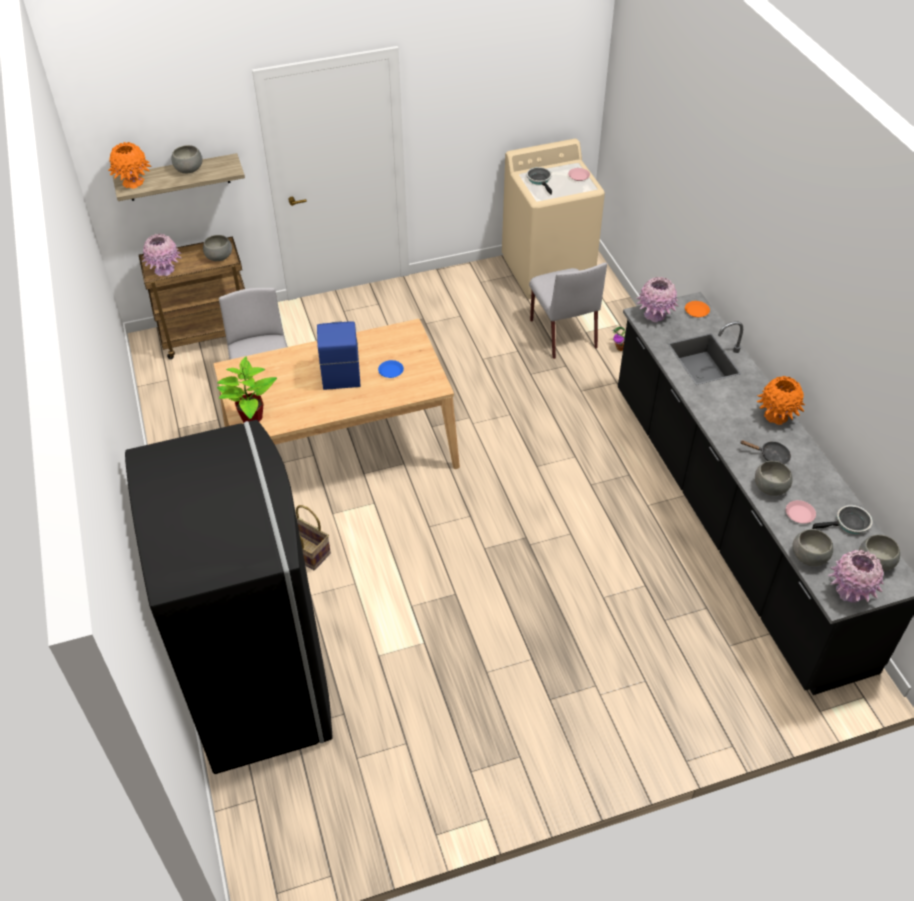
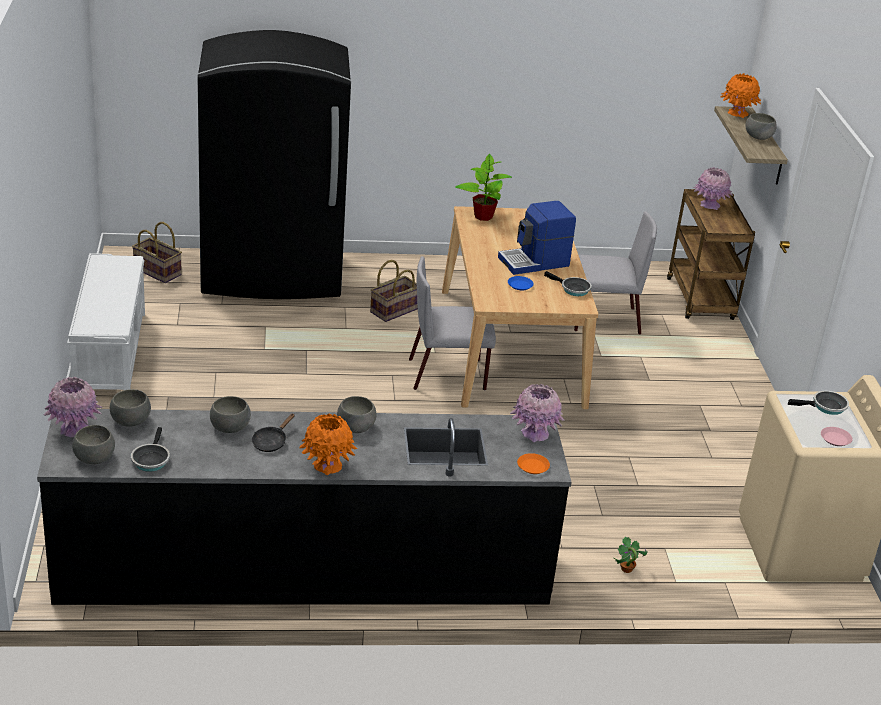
camera: 100 degrees right, 15 degrees down
grey bowl [203,235,232,261] -> grey bowl moved to [337,396,376,433]
coffee machine [317,321,361,390] -> coffee machine turned 150 degrees clockwise [498,201,576,275]
grey chair [529,263,607,359] -> grey chair moved to [409,256,496,390]
pink plate [786,500,816,523] -> none
none -> white bench [67,253,145,390]
none -> basket [132,222,182,283]
none -> frying pan [544,271,592,296]

